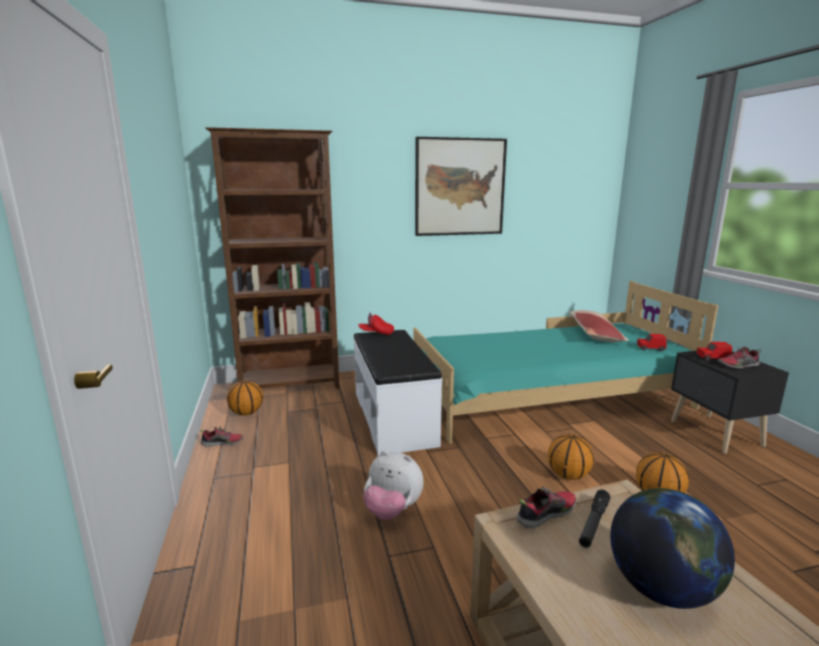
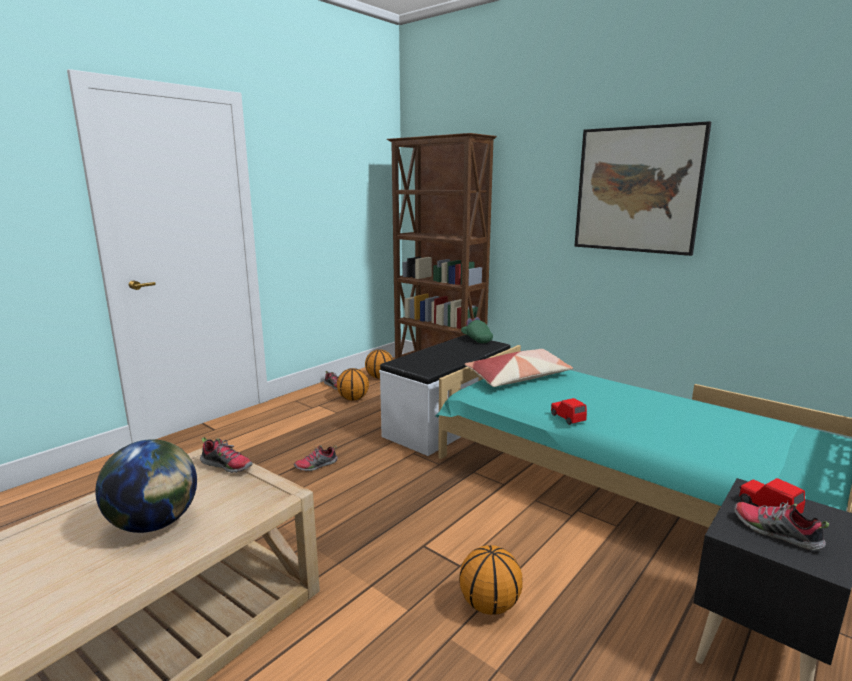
camera: 55 degrees right, 0 degrees up
red cap [359,313,394,335] -> green cap [461,317,493,343]
plush toy [363,451,424,520] -> shoe [294,445,338,471]
basketball [548,434,594,480] -> basketball moved to [337,368,369,401]
pillow [569,310,629,342] -> pillow moved to [465,349,573,387]
flashlight [579,490,610,548] -> none
red toy car [637,334,667,351] -> red toy car moved to [551,398,587,425]

